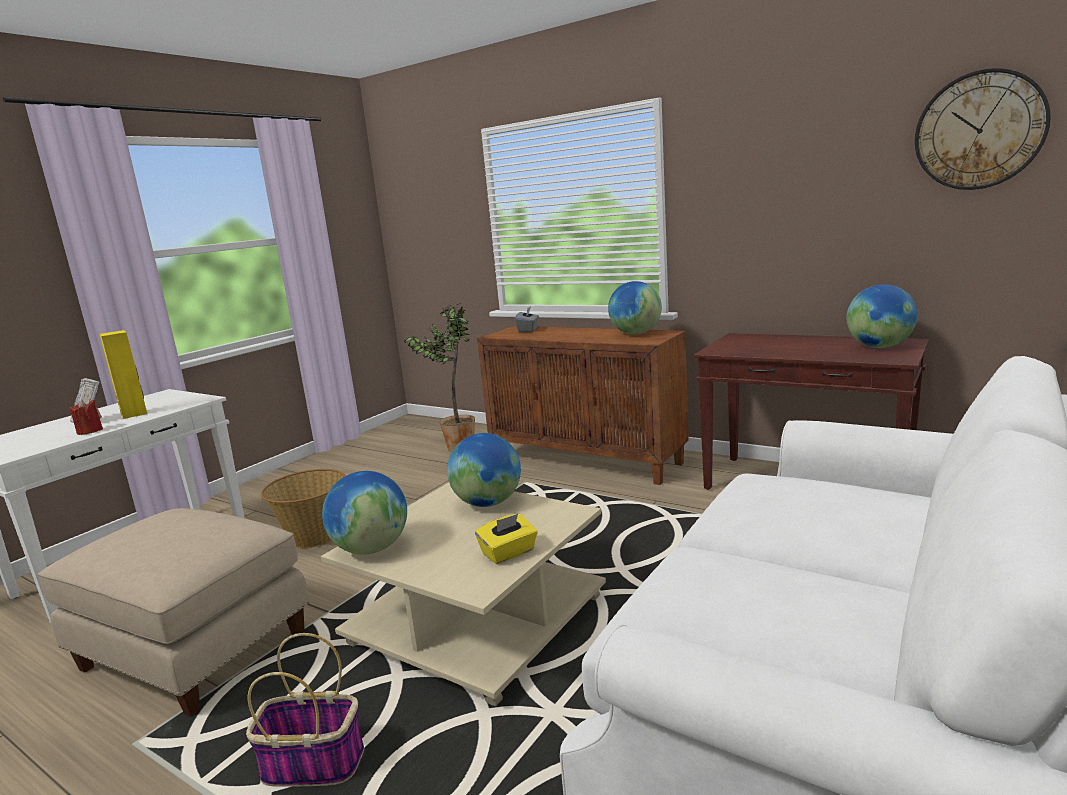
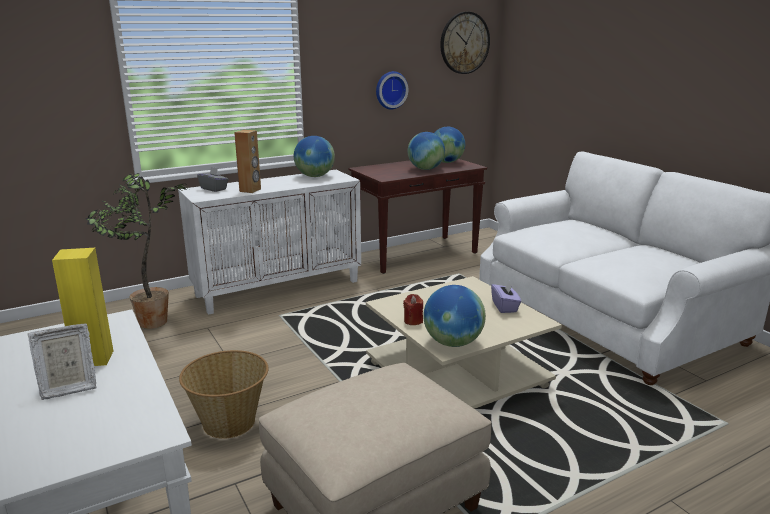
camera: 65 degrees left, 5 degrees up
red candle [70,399,103,435] -> red candle moved to [403,294,423,325]
basket [246,633,364,787] -> none
globe [447,433,521,507] -> globe moved to [408,132,445,170]
yellow tissue box [475,514,538,564] -> purple tissue box [491,280,521,313]
brown cabinet [477,326,689,485] -> white cabinet [178,170,361,315]
none -> brown speaker [234,130,261,193]
none -> wall clock [376,71,408,109]

